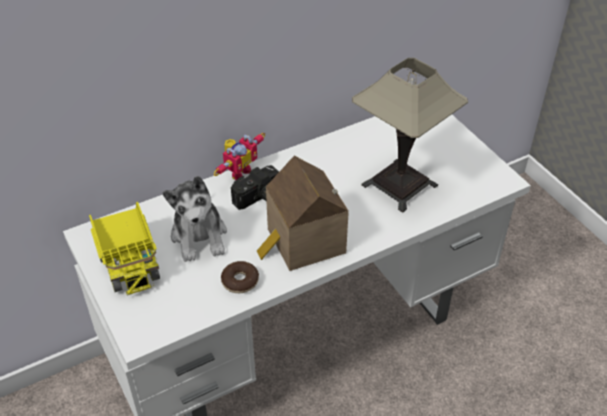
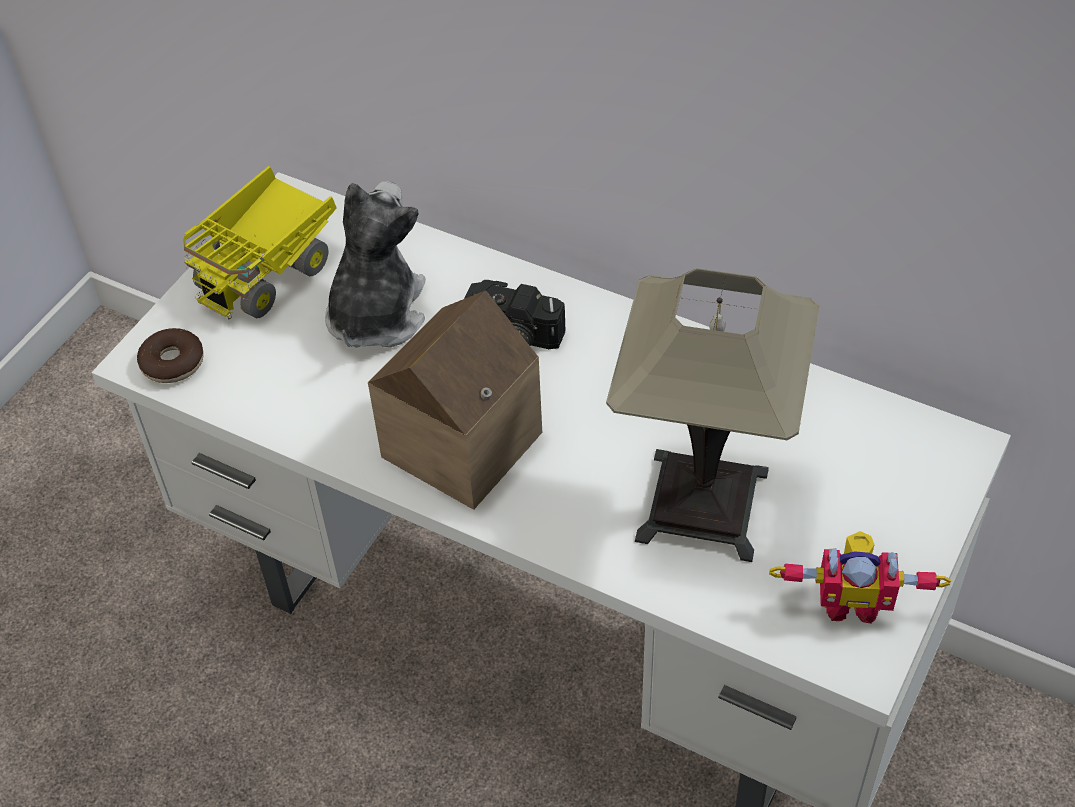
camera: 60 degrees right, 5 degrees up
plush toy [162,176,227,262] -> plush toy turned 150 degrees clockwise [325,181,426,348]
toy robot [214,133,265,180] -> toy robot moved to [769,531,951,624]
donut [221,261,259,293] -> donut moved to [137,328,203,383]

